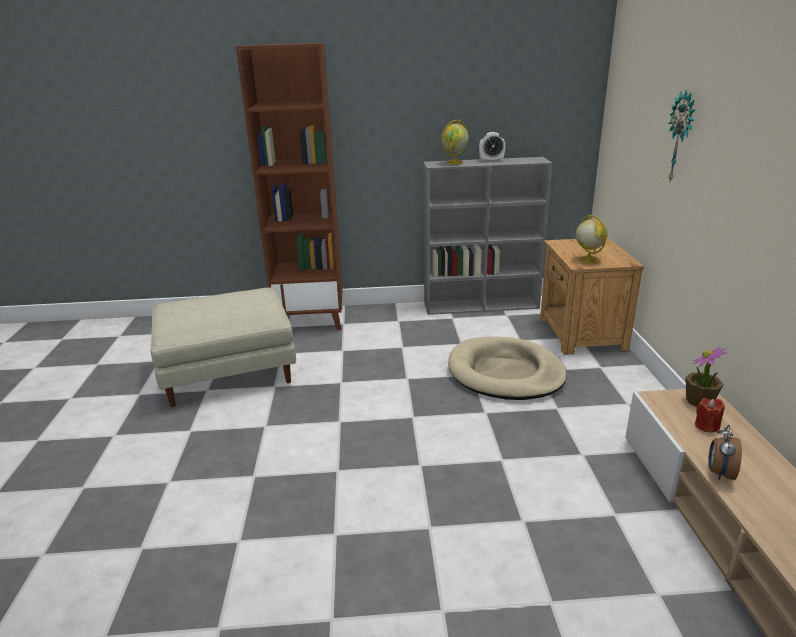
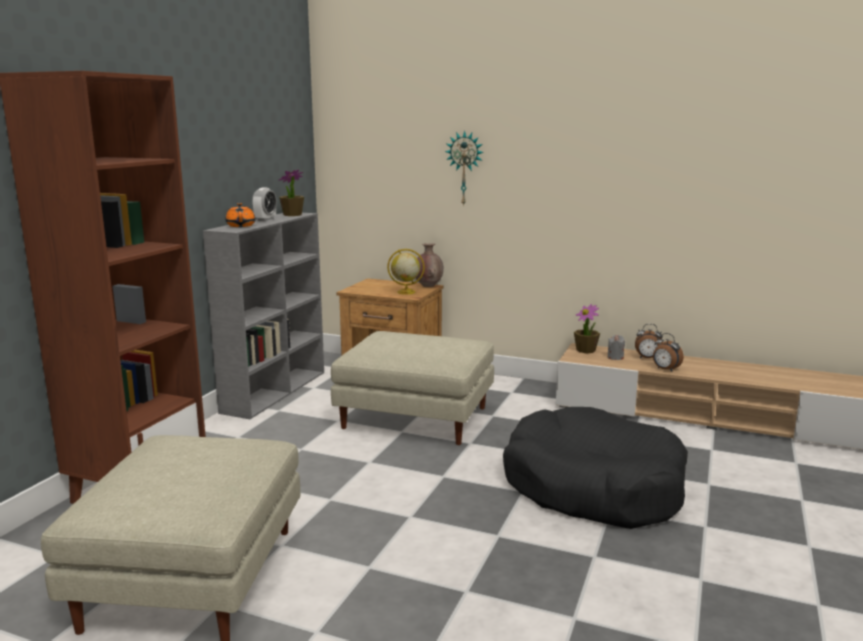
camera: 65 degrees left, 10 degrees down
globe [441,120,469,165] -> orange teapot [225,203,256,227]
beige dog bed [448,337,567,400] -> beige ottoman [331,331,494,445]
red candle [695,398,725,432] -> grey candle [608,335,625,360]
none -> potted plant [278,169,304,216]
none -> brown vase [416,243,444,287]
none -> black dog bed [503,407,688,529]
none -> alarm clock [635,324,663,358]

